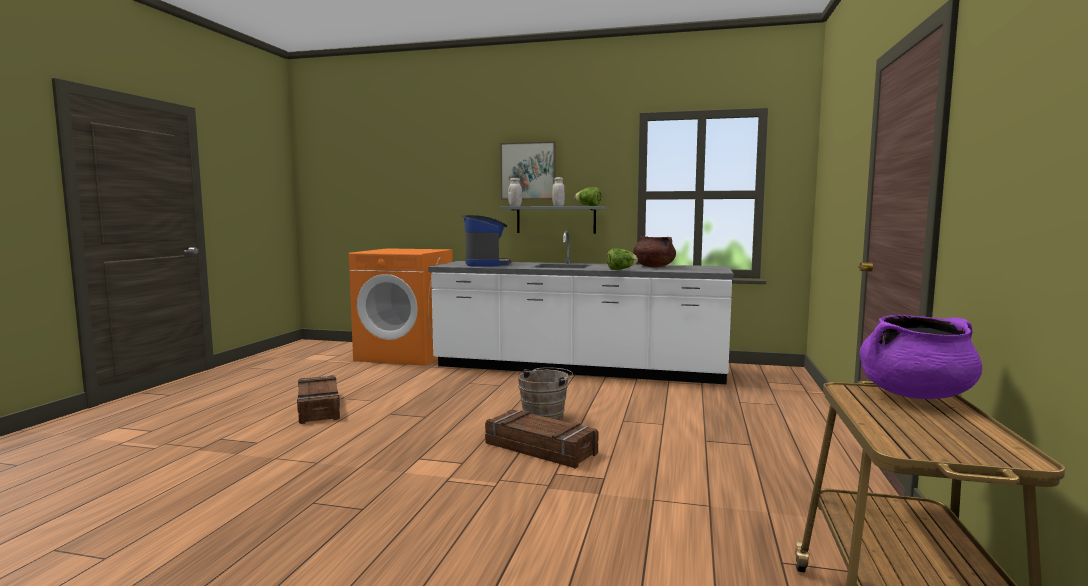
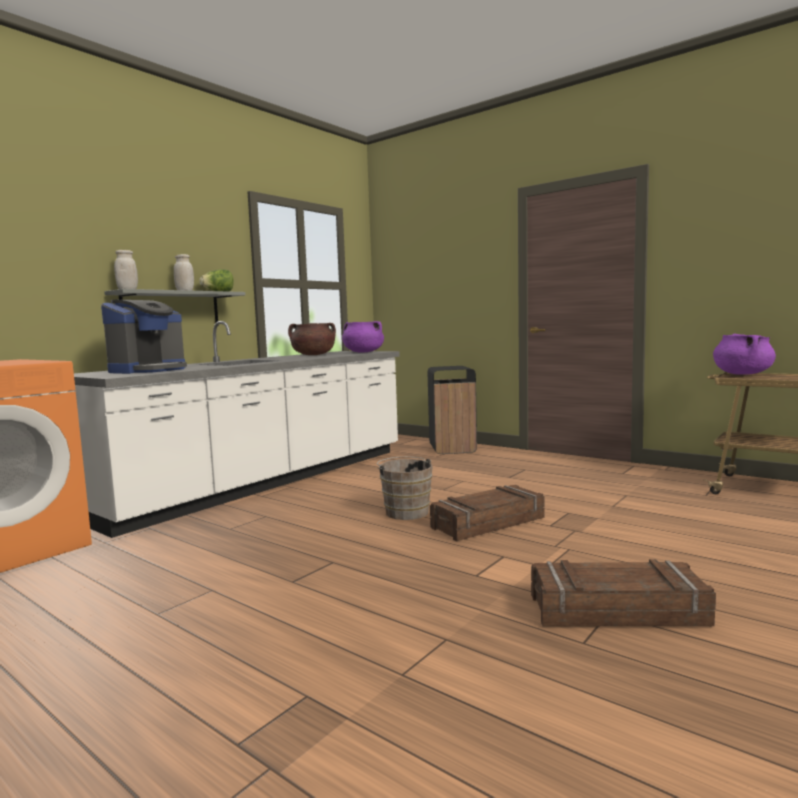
camera: 65 degrees left, 0 degrees up
crate [297,375,340,424] -> crate moved to [531,559,716,627]
coffee machine [462,215,511,267] -> coffee machine turned 105 degrees clockwise [101,300,187,374]
picture [500,141,556,200] -> none
lettuce [607,248,638,270] -> none
none -> purple cooking pot [342,321,384,353]
none -> black trash can [428,366,477,454]

